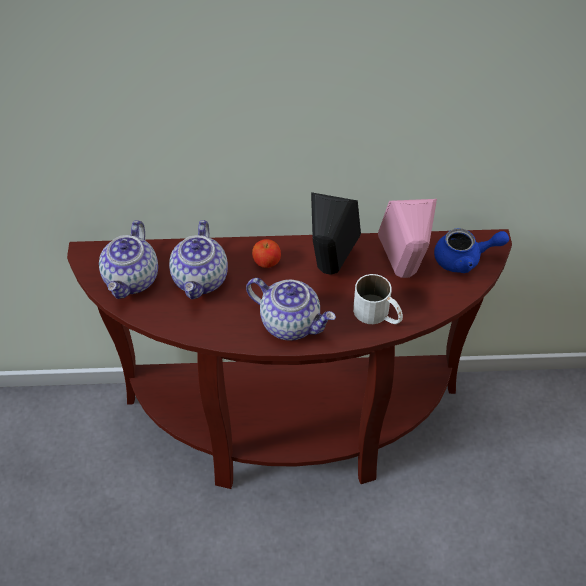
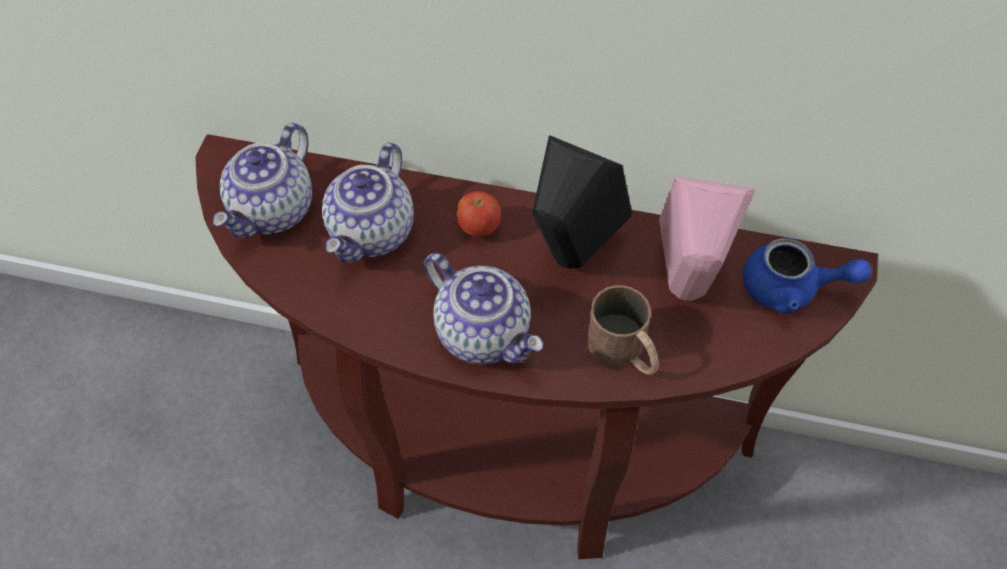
camera: 15 degrees right, 5 degrees up
white mug [353,274,403,324] -> brown mug [587,285,659,375]

